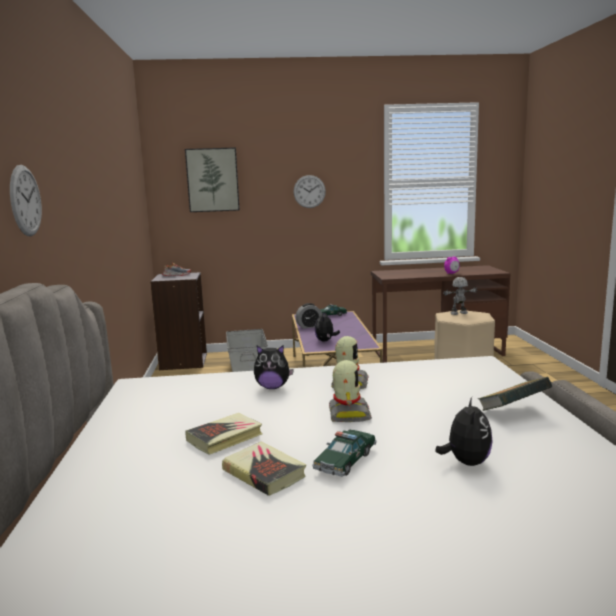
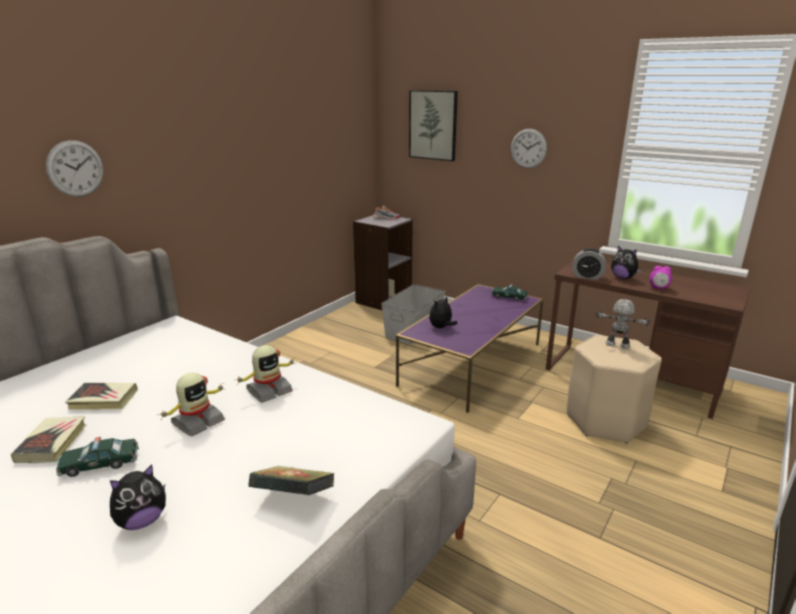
camera: 40 degrees right, 10 degrees up
plush toy [254,345,294,389] -> plush toy moved to [611,246,642,279]
alarm clock [296,303,322,329] -> alarm clock moved to [572,248,606,280]

